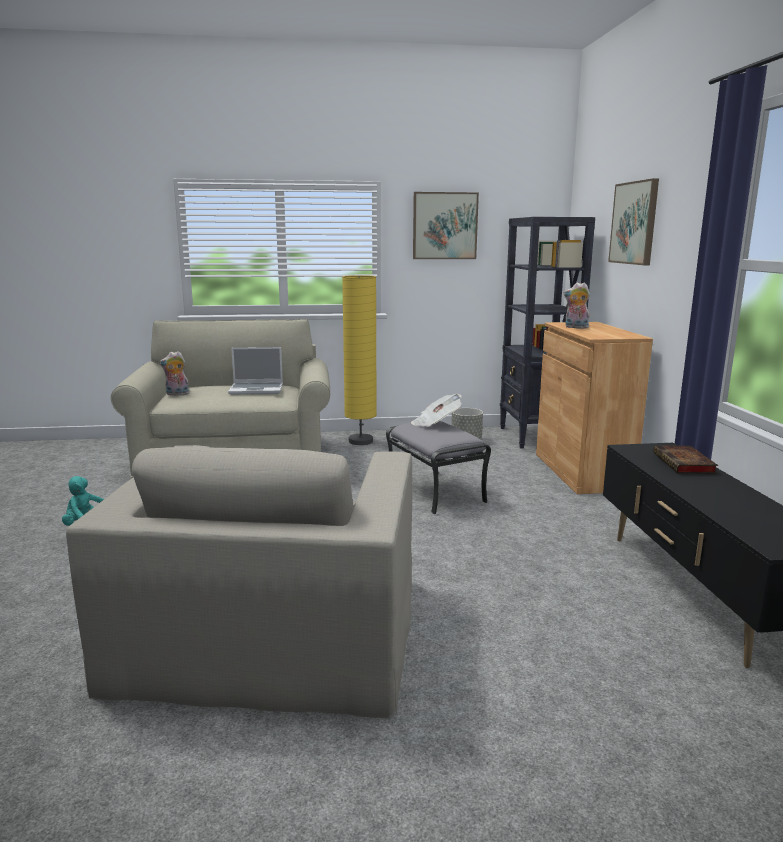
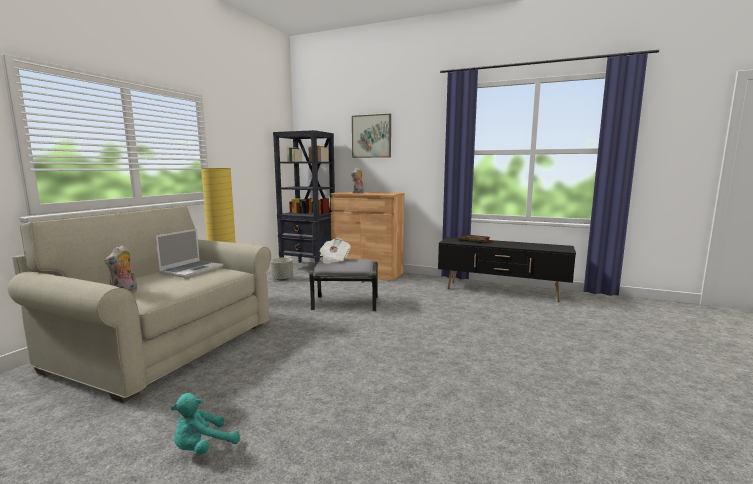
camera: 60 degrees left, 5 degrees down
beige armchair [66,445,412,718] -> none
picture [413,192,479,259] -> none

